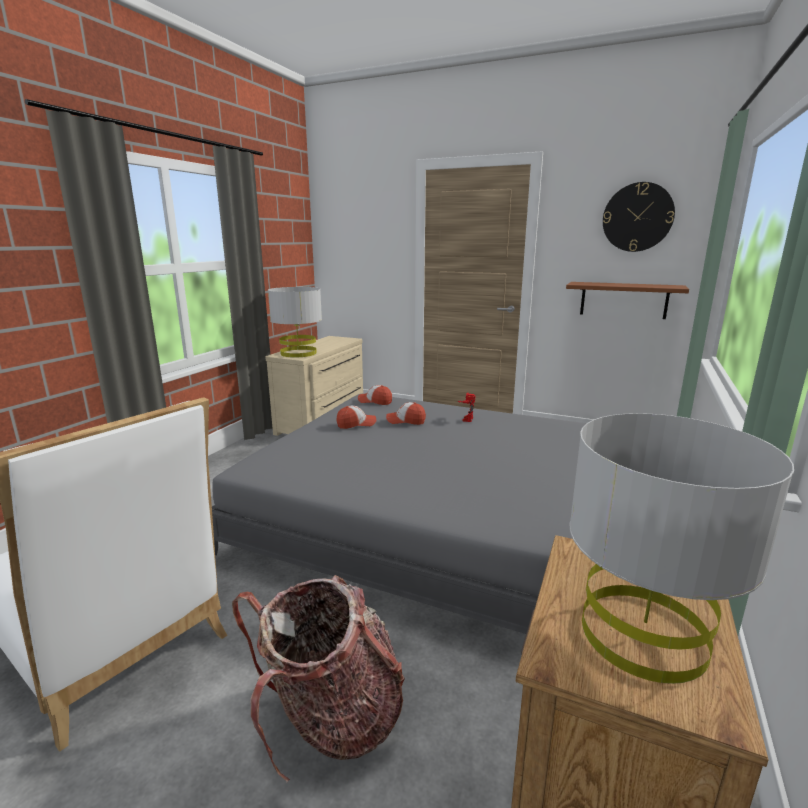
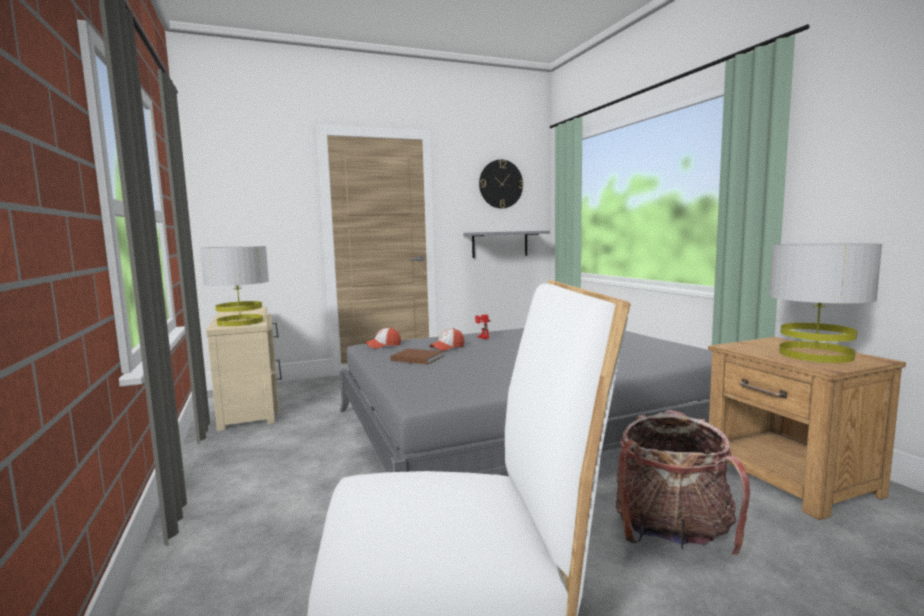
camera: 45 degrees left, 10 degrees down
cap [337,406,376,429] -> brown book [390,348,443,364]
brown shelf [566,282,689,319] -> grey shelf [463,231,550,258]

